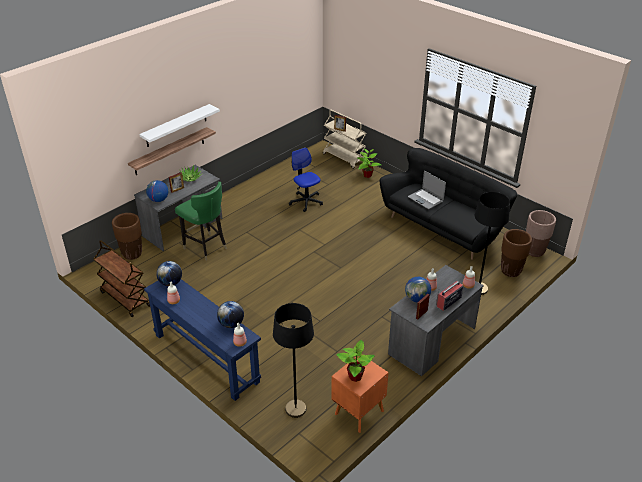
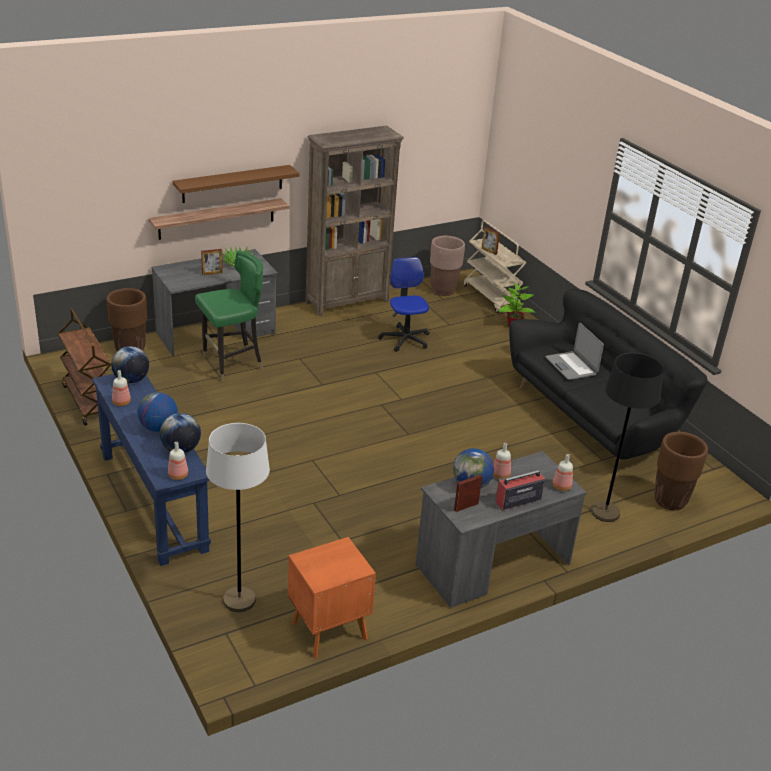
camera: 15 degrees right, 5 degrees down
white shelf [139,104,220,147] -> brown shelf [173,165,299,203]
globe [146,180,168,202] -> globe moved to [138,392,178,432]
green chair [175,182,227,261] -> green chair turned 90 degrees counterclockwise [195,250,263,381]
black floor lamp [273,303,314,418] -> white floor lamp [206,423,270,612]
potted plant [336,340,375,382] -> none
brown planter [526,210,556,257] -> brown planter moved to [430,236,465,296]
none -> brown bookcase [306,126,404,316]

